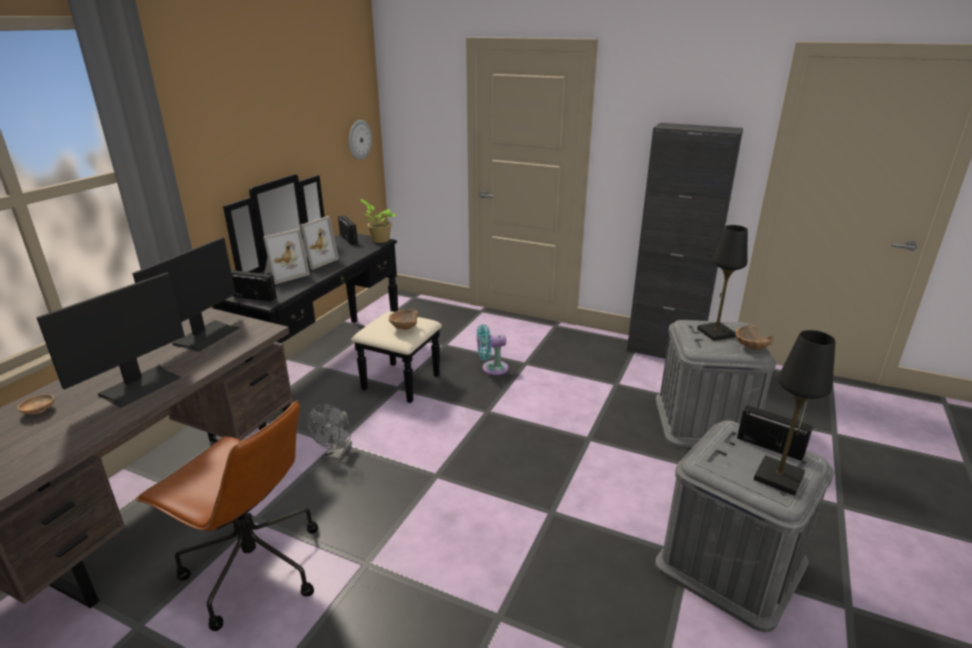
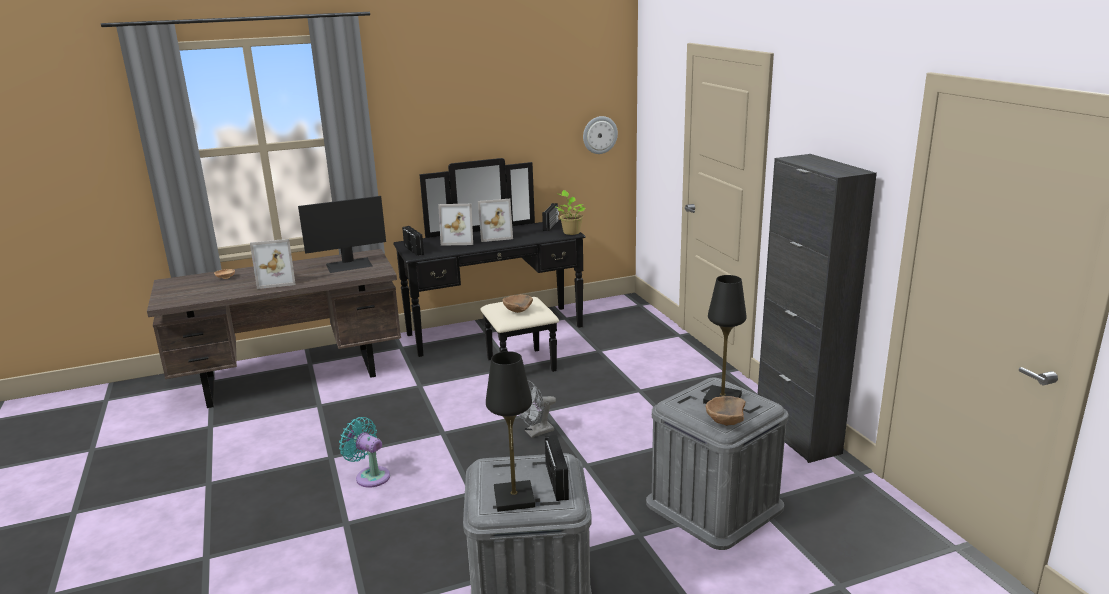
camera: 45 degrees right, 5 degrees down
monitor [36,272,185,408] -> picture frame [250,239,296,289]
brown office chair [136,400,318,631] -> none
grey fan [307,404,352,460] -> grey fan moved to [519,380,556,438]
turquoise fan [477,324,509,375] -> turquoise fan moved to [339,417,390,488]

